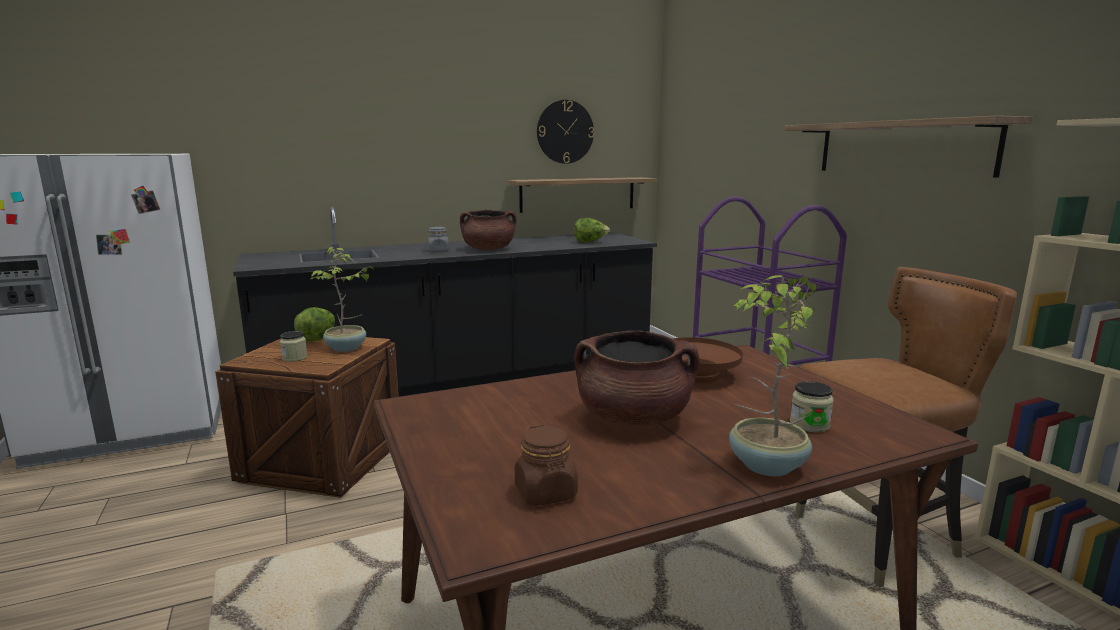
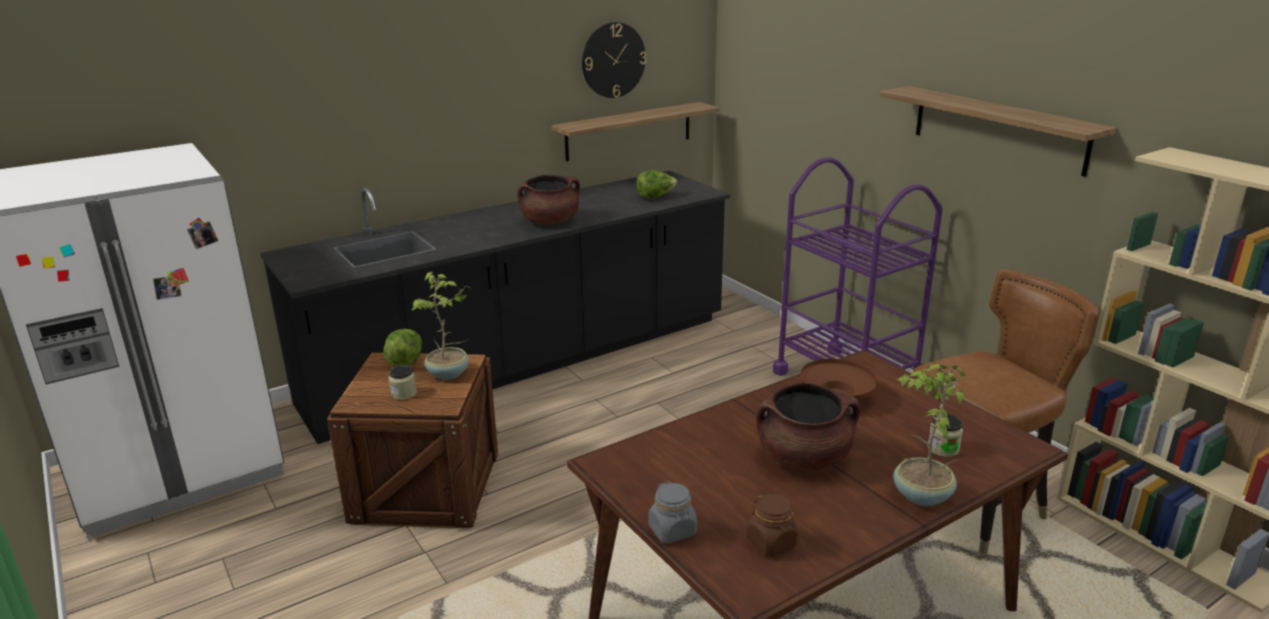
camera: 10 degrees left, 10 degrees up
grey jar [428,227,449,252] -> grey jar moved to [649,481,697,544]

